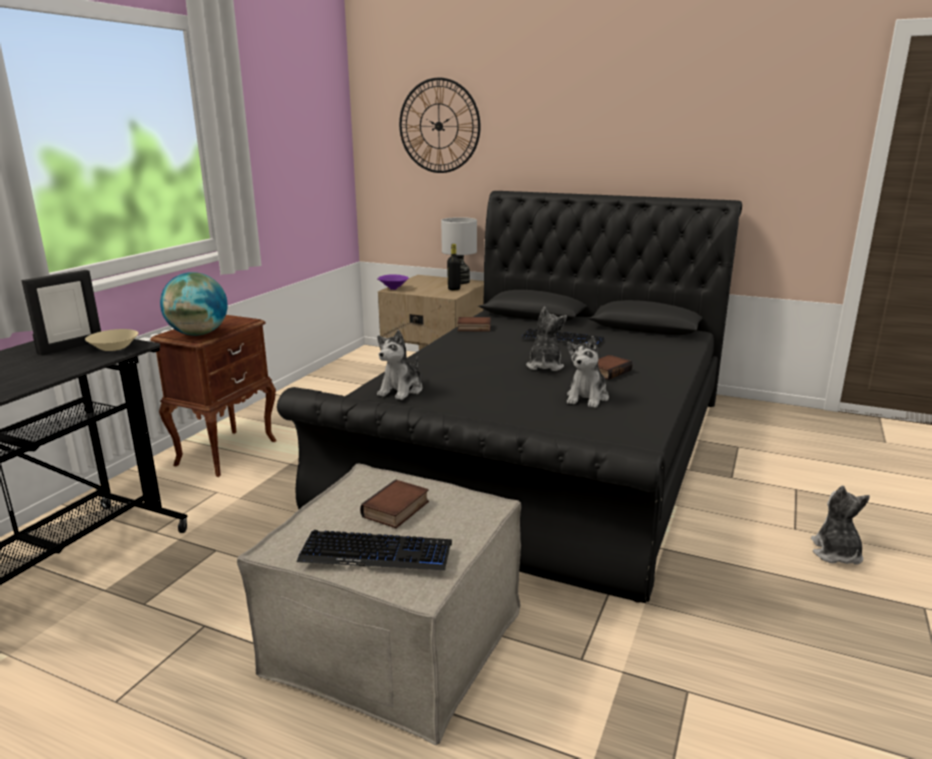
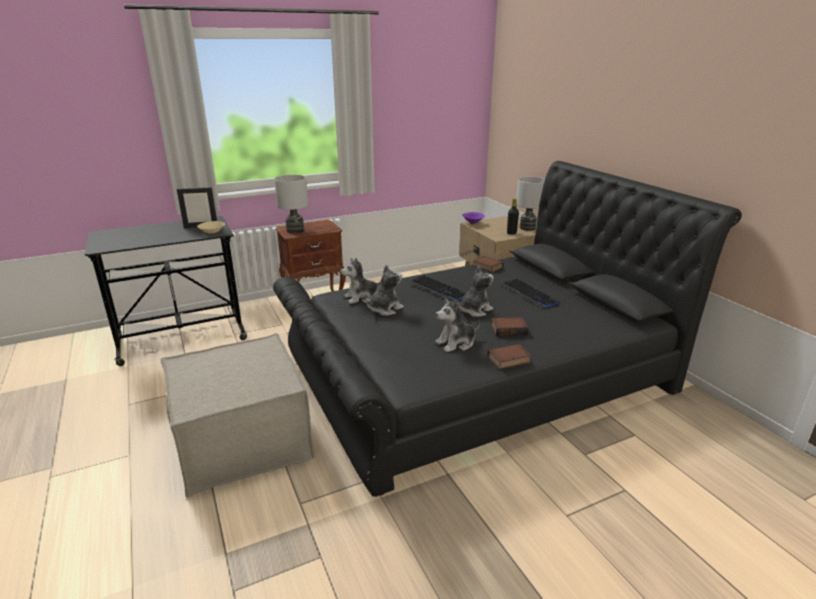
camera: 40 degrees right, 5 degrees up
globe [160,272,228,336] -> grey table lamp [274,175,308,233]
keyboard [297,530,452,570] -> keyboard moved to [410,275,467,301]
book [360,479,429,528] -> book moved to [488,344,532,370]
wall clock [399,78,481,173] -> none
plush toy [811,485,870,565] -> plush toy moved to [366,265,404,316]

